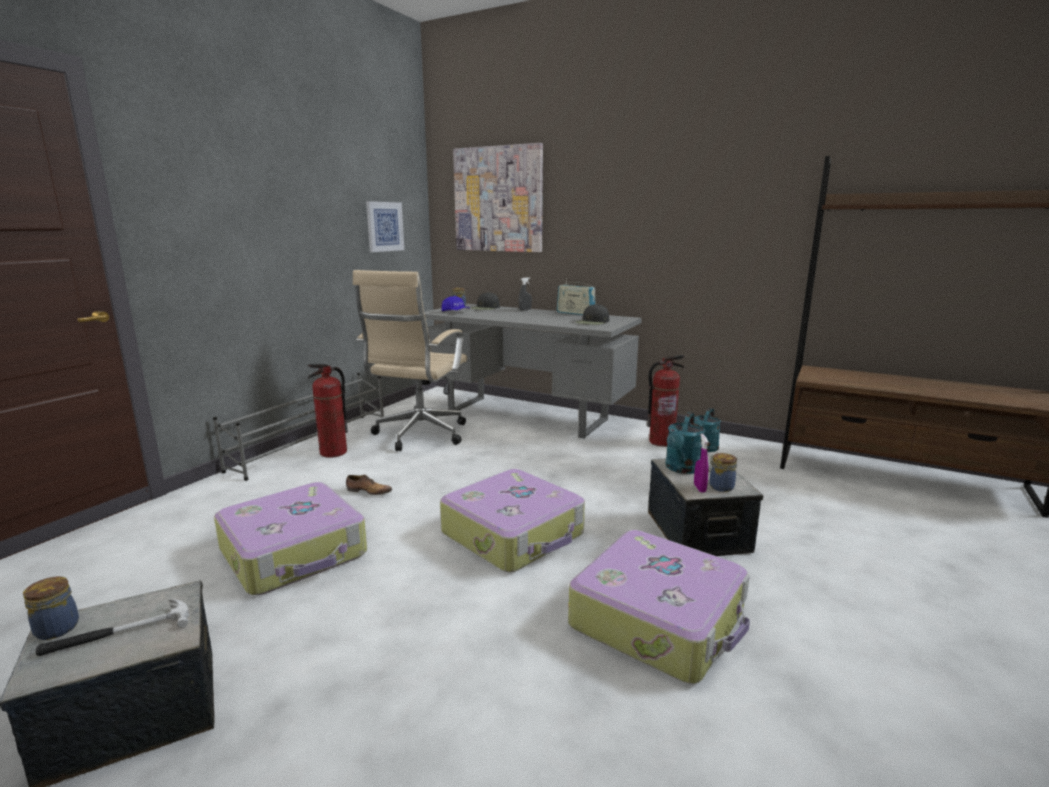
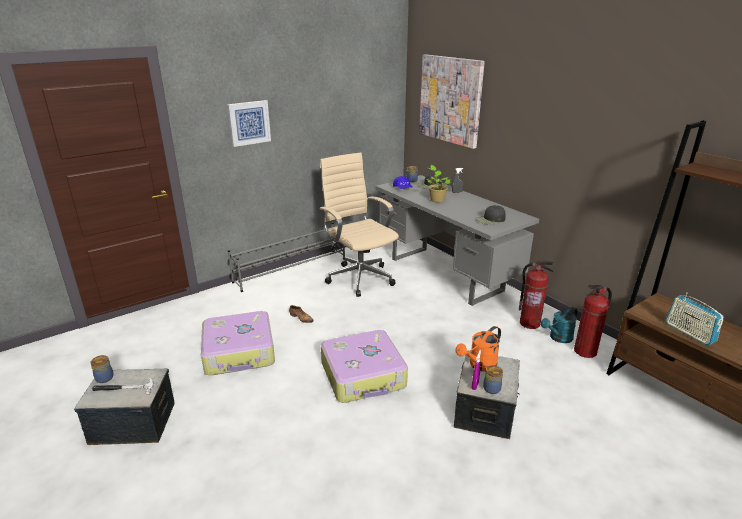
camera: 25 degrees right, 10 degrees up
fire extinguisher [307,364,348,458] -> fire extinguisher moved to [574,285,612,358]
beige office chair [353,270,467,451] -> beige office chair turned 105 degrees clockwise [319,152,399,297]
picture [366,201,404,252] -> picture moved to [228,100,271,147]
radio [557,279,595,315] -> radio moved to [665,292,724,345]
suitcase [568,530,750,684] -> none
turquoise watering can [665,412,706,474] -> orange watering can [456,326,501,372]
none -> potted plant [426,165,451,202]

